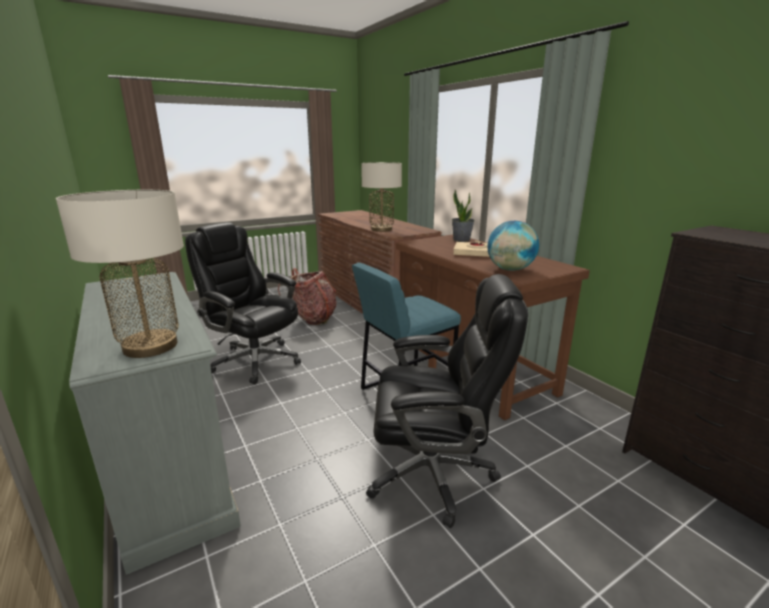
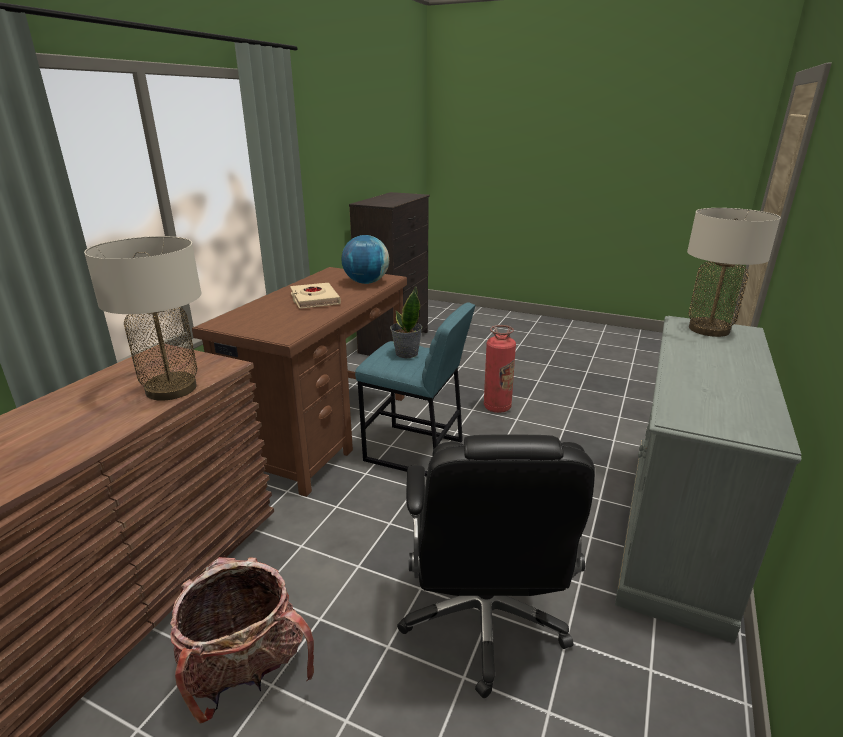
camera: 125 degrees left, 5 degrees up
black office chair [366,274,528,528] -> fire extinguisher [484,325,516,413]
potted plant [452,190,475,242] -> potted plant moved to [390,287,422,358]

